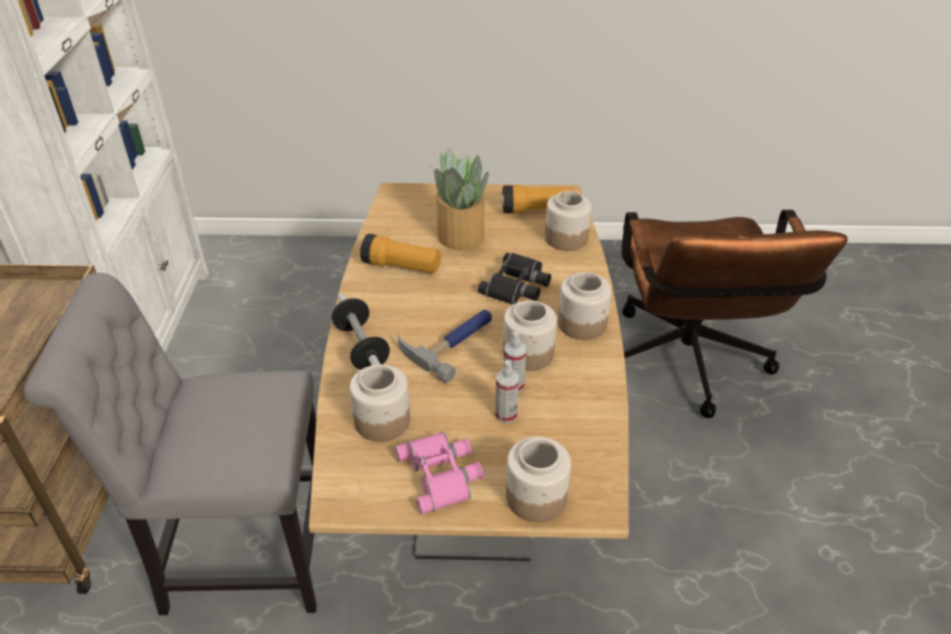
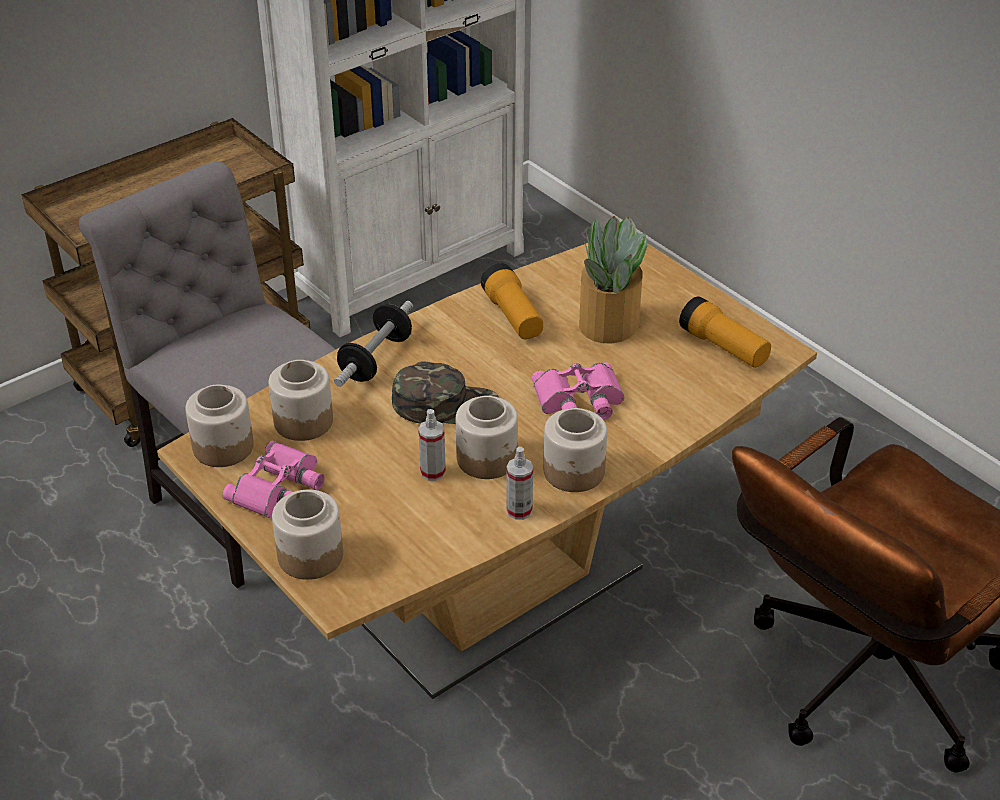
camera: 50 degrees right, 0 degrees up
hammer [397,310,492,383] -> green cap [392,362,499,424]
black binoculars [478,253,551,304] -> pink binoculars [532,362,624,420]
spray bottle [495,360,519,423] -> spray bottle moved to [506,447,533,520]
jar [545,191,591,251] -> jar moved to [186,384,254,467]

